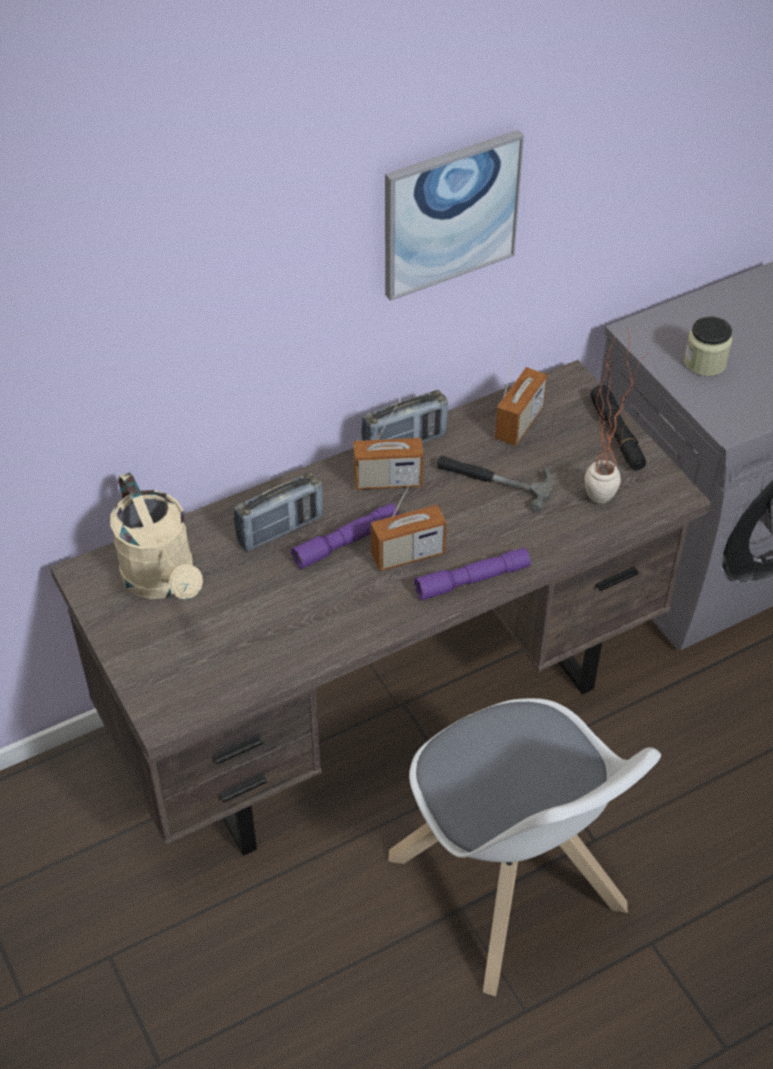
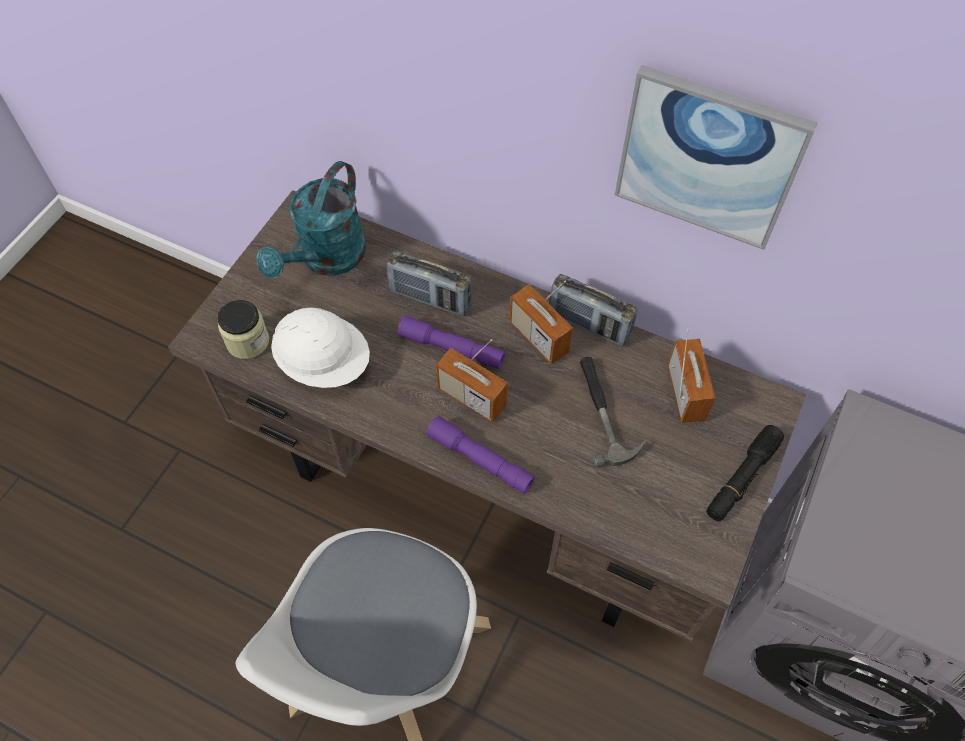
camera: 55 degrees right, 10 degrees up
beige watering can [110,472,203,599] -> turquoise watering can [256,161,366,278]
radio [495,340,547,446] -> radio turned 90 degrees counterclockwise [668,329,716,423]
potted plant [585,325,647,504] -> none
jar [684,316,732,376] -> jar moved to [217,300,269,359]
none -> white hard hat [271,307,370,388]

